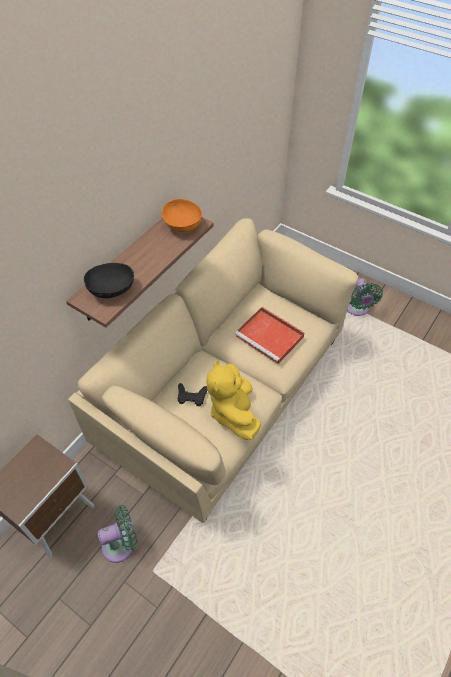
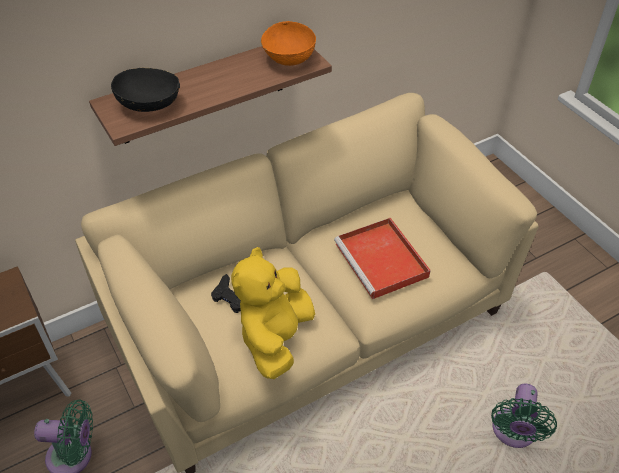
camera: 25 degrees right, 5 degrees down
green fan [347,278,383,316] -> green fan moved to [491,384,557,448]

